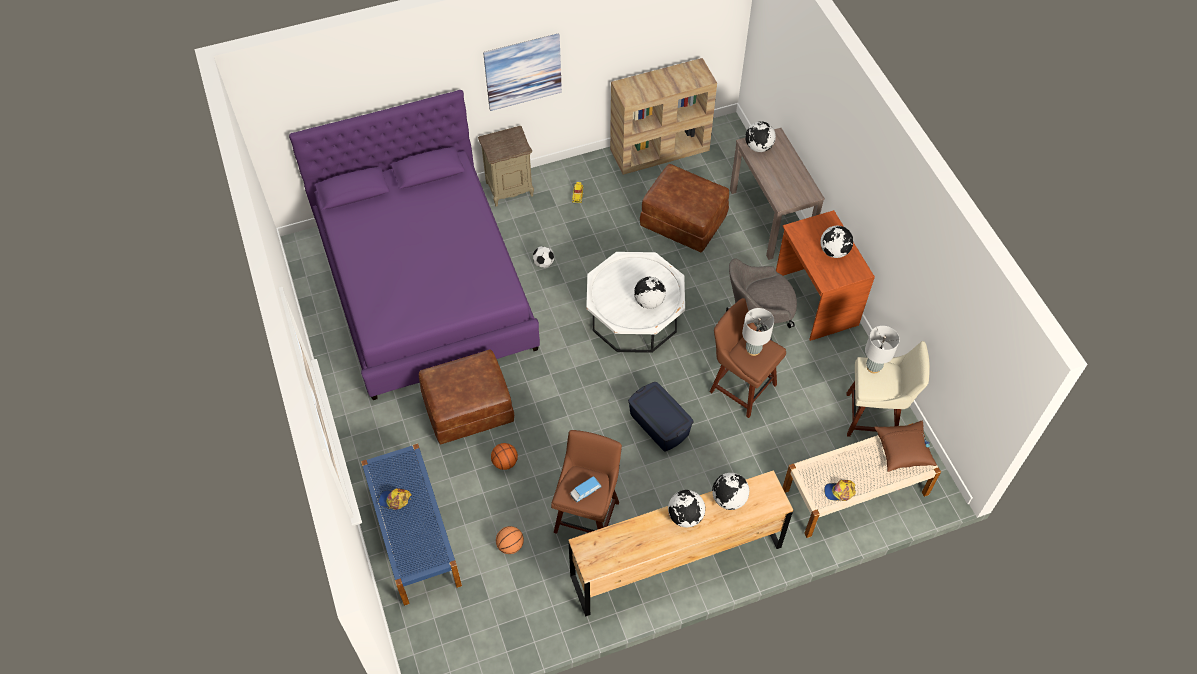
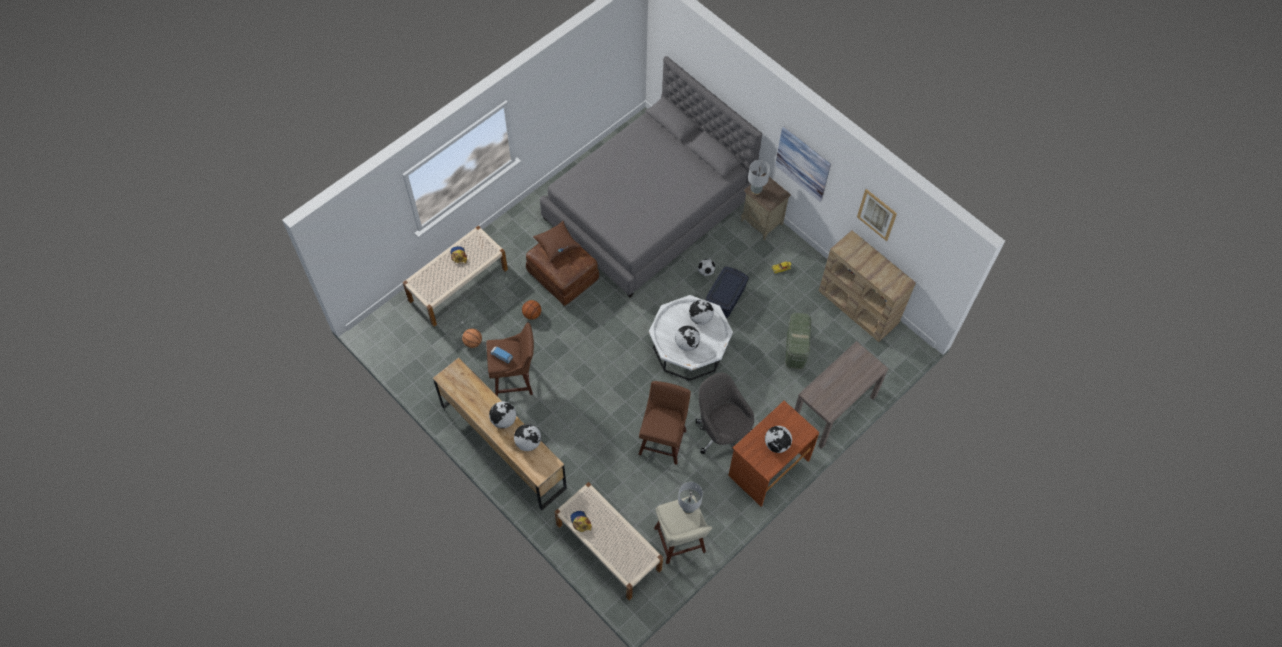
camera: 65 degrees right, 5 degrees up
purple bed [289,90,540,400] -> grey bed [540,56,762,298]
blue bench [361,443,462,606] -> beige bench [403,226,508,327]
blue storage box [628,382,694,451] -> blue storage box moved to [706,266,749,318]
brown ottoman [640,164,729,252] -> green storage box [785,313,812,369]
grey table lamp [742,308,774,356] -> grey table lamp moved to [748,160,770,195]
globe [745,121,776,152] -> globe moved to [689,300,714,325]
brown pillow [874,421,937,472] -> brown pillow moved to [533,221,580,262]
none -> picture [857,189,897,241]

